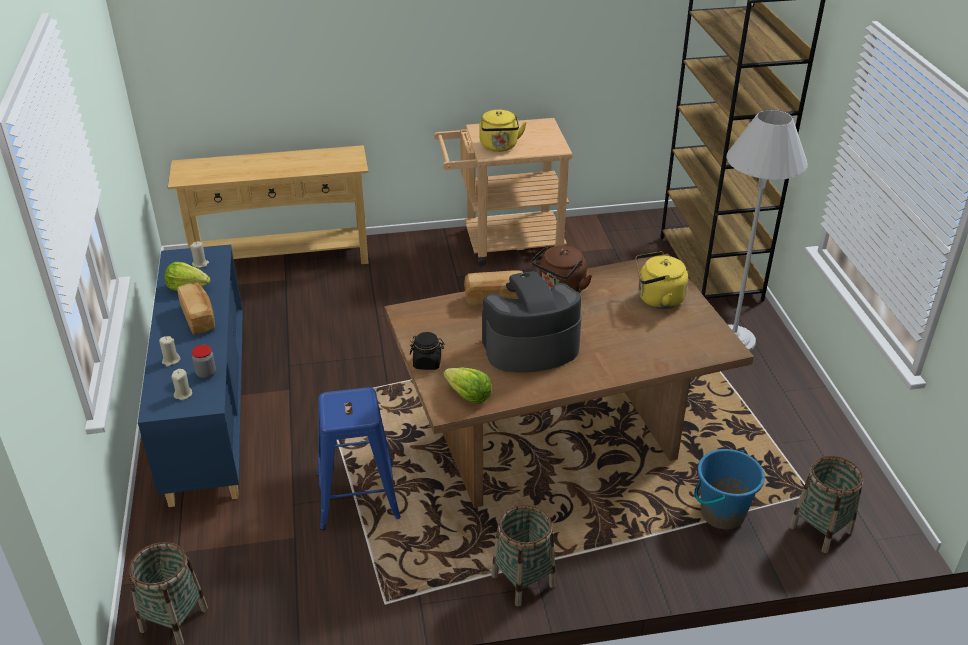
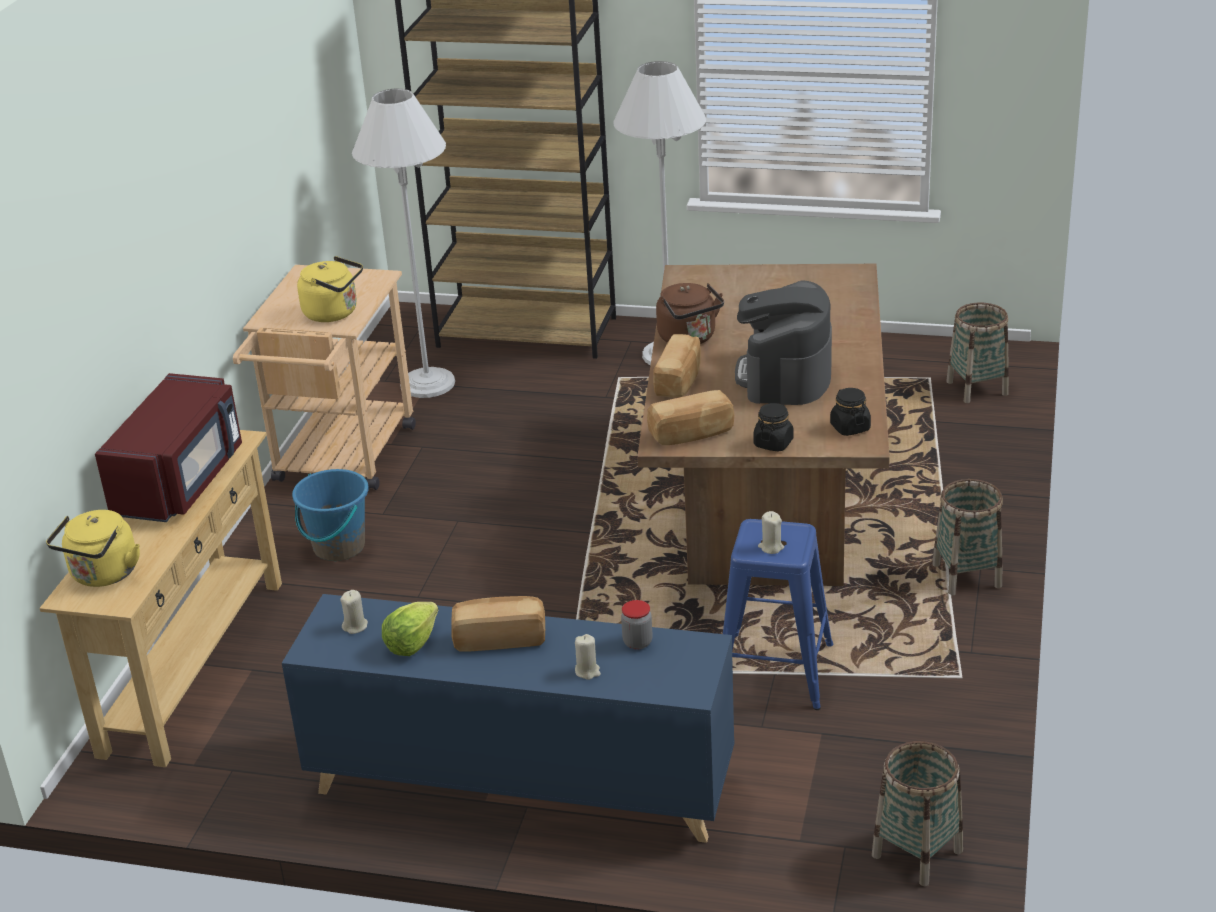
camera: 65 degrees left, 5 degrees down
beige candle [172,369,192,400] -> beige candle moved to [758,511,784,554]
lettuce [444,367,492,404] -> black jar [830,388,871,436]
yellow kettle [636,251,688,309] -> yellow kettle moved to [46,510,140,587]
blue bucket [694,449,765,529] -> blue bucket moved to [292,469,369,561]
none -> red microwave [95,373,242,522]
none -> white floor lamp [352,89,455,398]
none -> bread [647,390,734,445]

